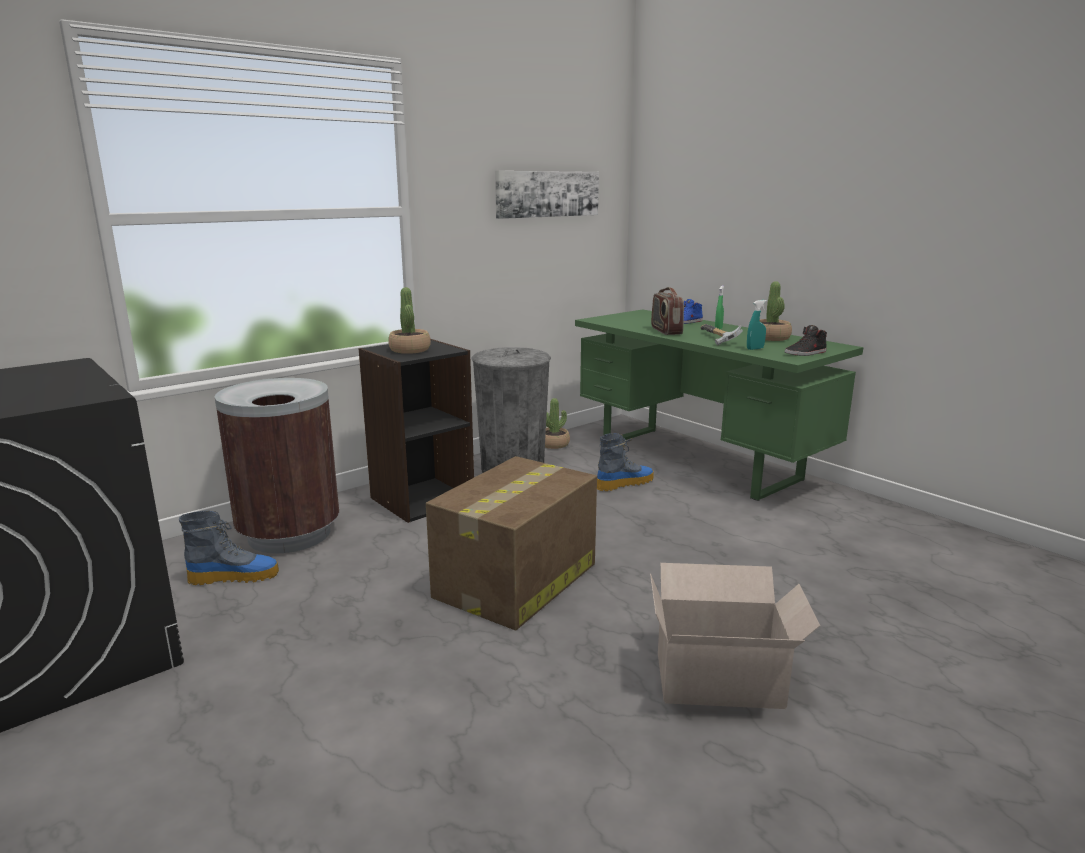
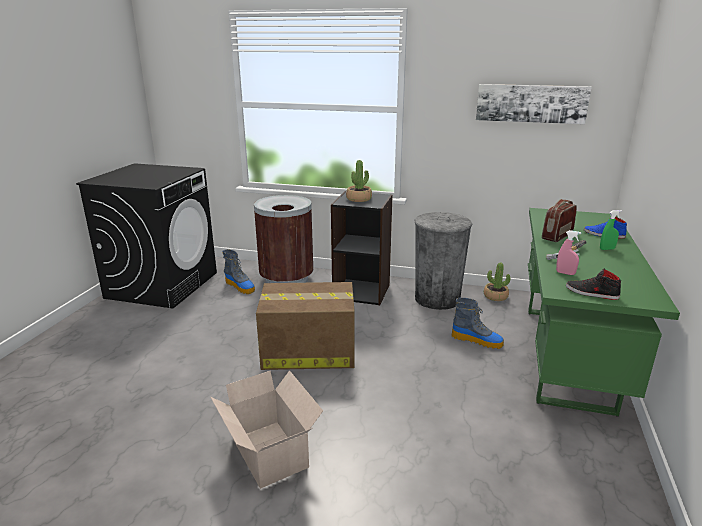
camera: 55 degrees right, 5 degrees up
turquoise spray bottle [747,300,767,350] -> pink spray bottle [556,230,581,275]
potted plant [759,281,792,341] -> none

